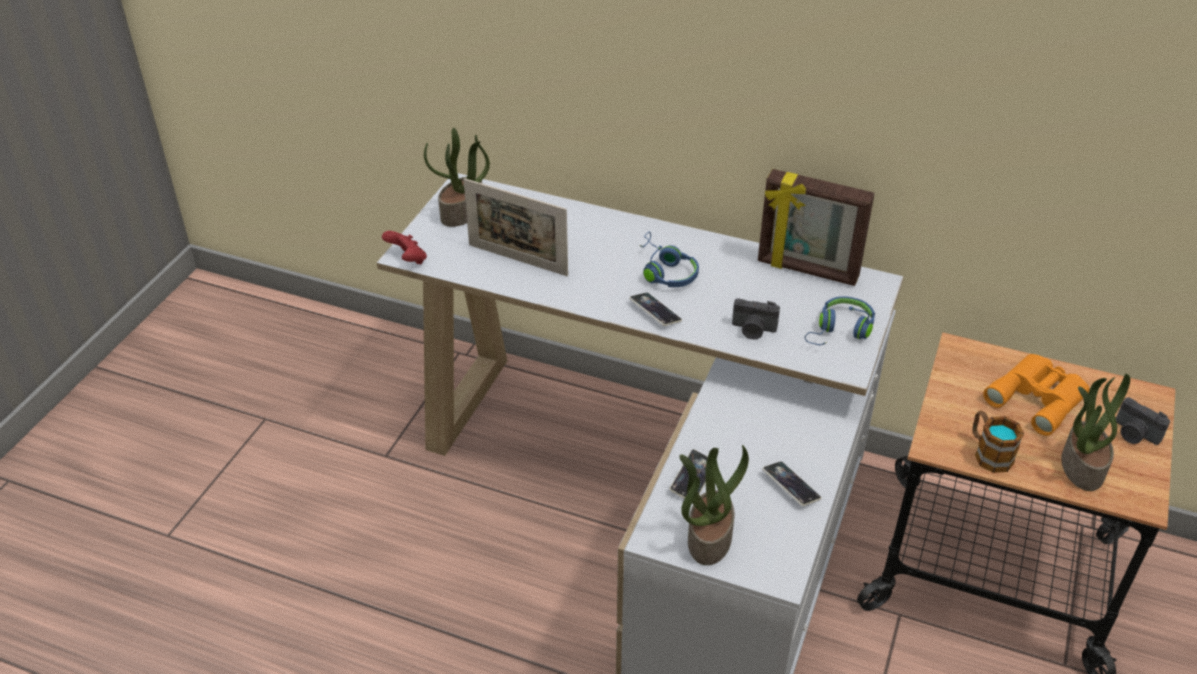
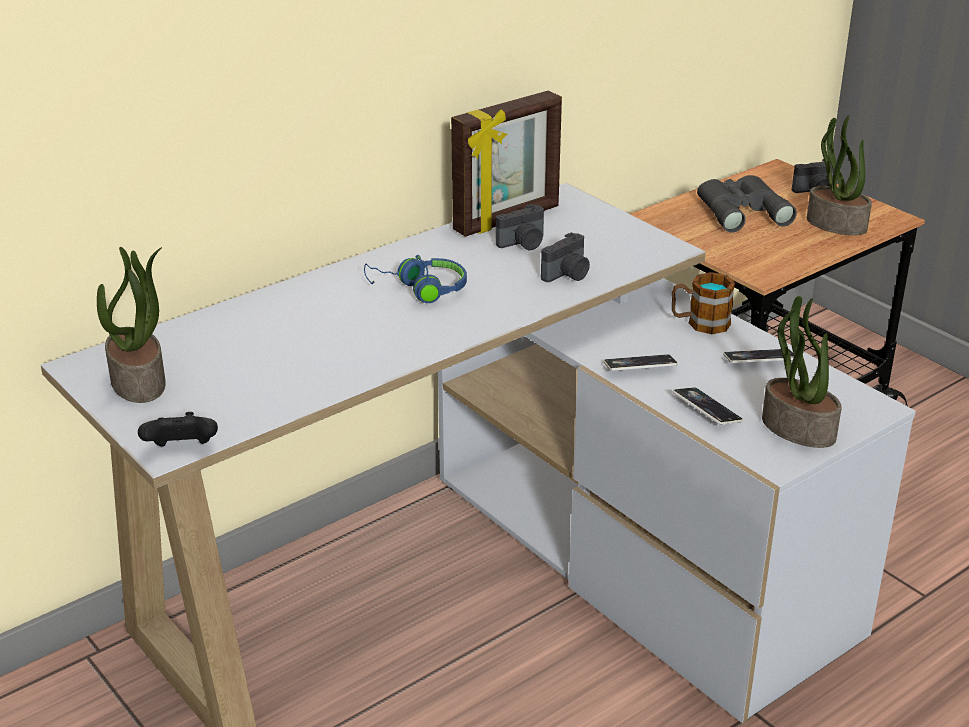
camera: 60 degrees left, 10 degrees down
red game controller [382,231,427,264] -> black game controller [138,412,218,447]
picture frame [463,178,568,276] -> none
phone [629,292,682,326] -> phone moved to [604,354,678,371]
blue headphones [805,296,875,345] -> none
mug [972,410,1024,473] -> mug moved to [672,272,735,334]
orange binoculars [983,354,1090,436] -> grey binoculars [697,175,797,233]
none -> camera [496,204,544,250]

